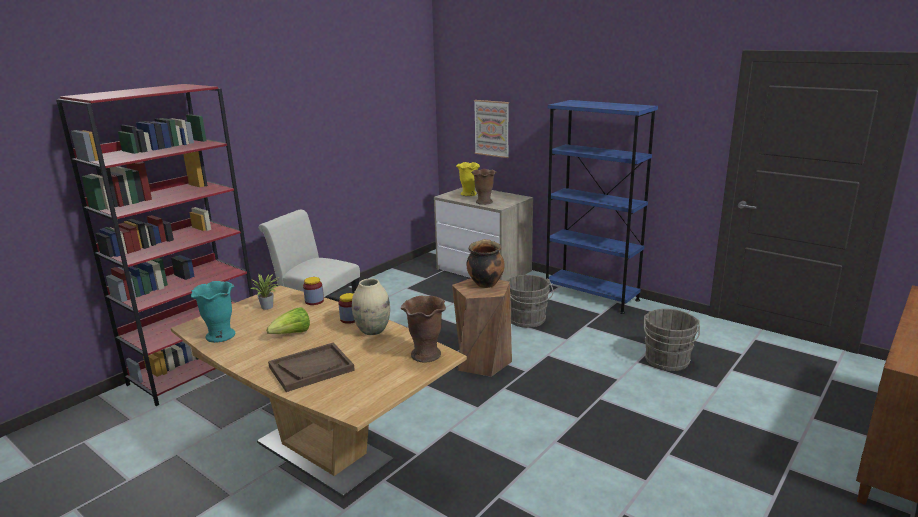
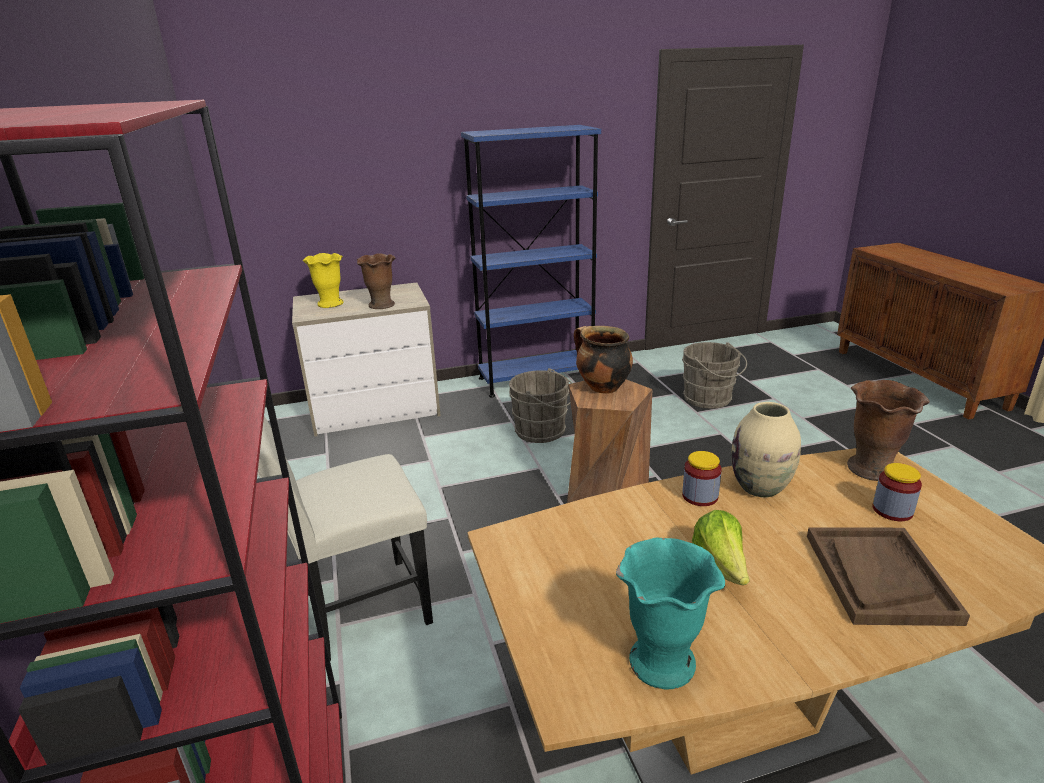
camera: 55 degrees left, 5 degrees up
potted plant [250,274,281,310] -> none
jar [303,277,324,305] -> jar moved to [873,463,922,521]
picture [474,100,509,158] -> none

